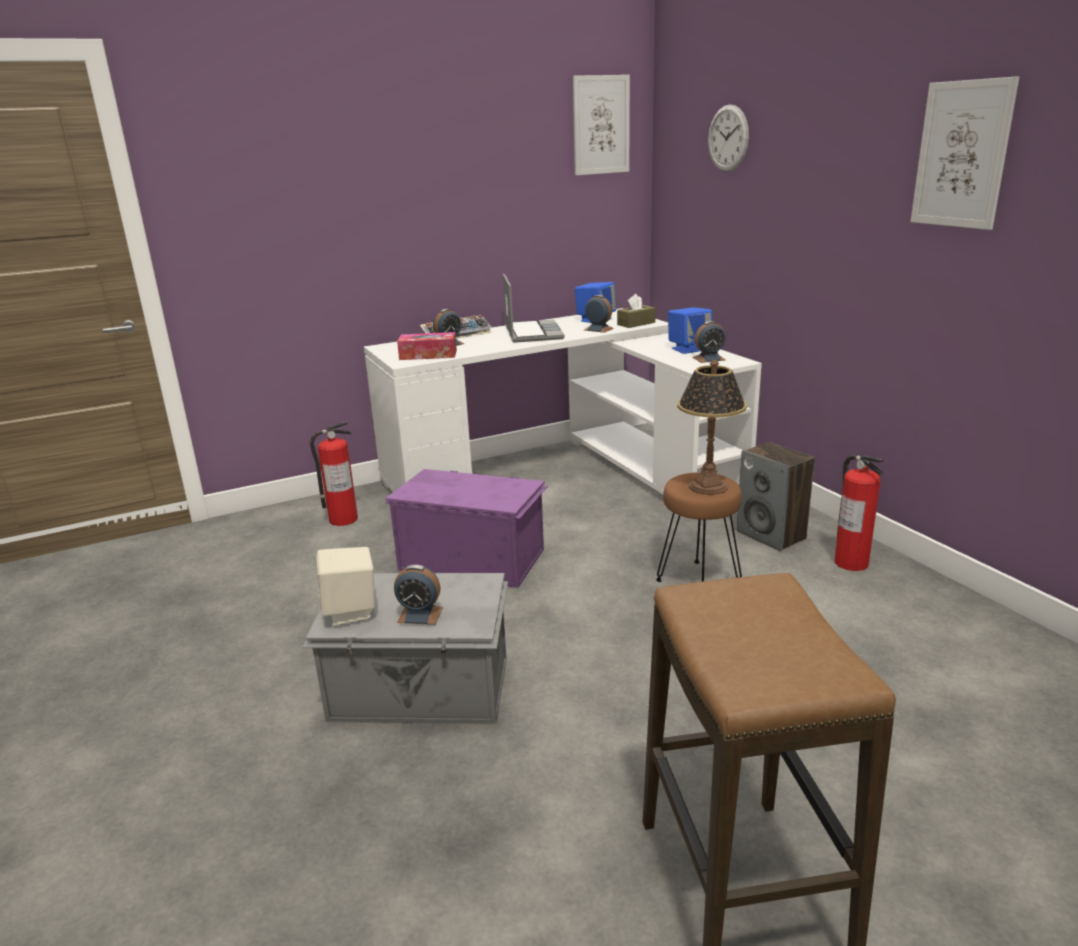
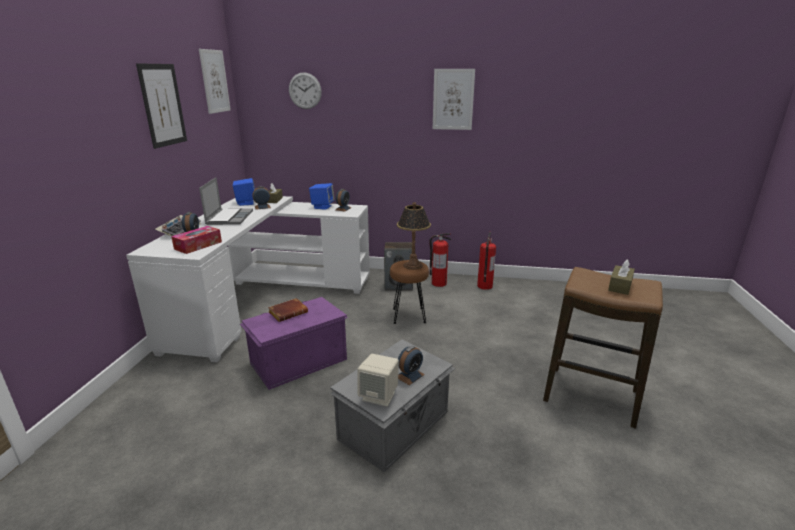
camera: 55 degrees left, 0 degrees up
fire extinguisher [310,421,358,526] -> fire extinguisher moved to [477,232,496,290]
laptop [503,274,565,343] -> laptop turned 60 degrees clockwise [199,177,253,225]
none -> picture [136,63,187,149]
none -> brown book [268,298,308,322]
none -> brown tissue box [608,259,635,295]

